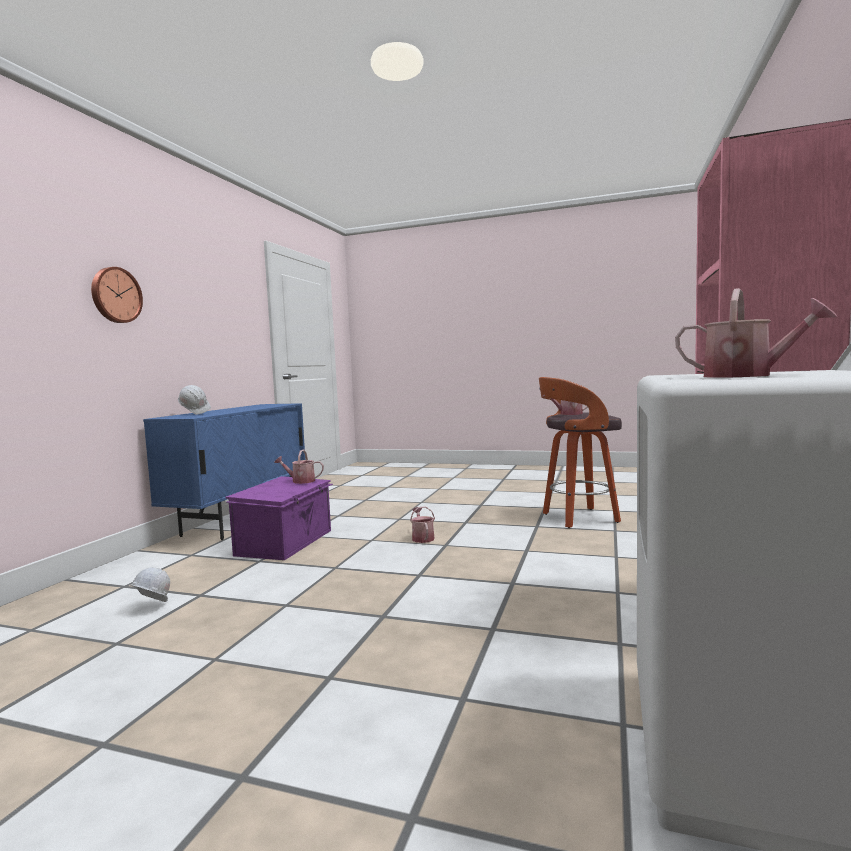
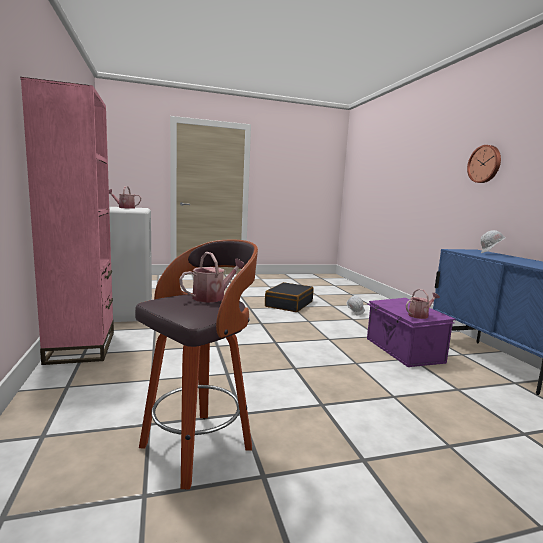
camera: 145 degrees right, 5 degrees up
watering can [410,506,435,543] -> none
none -> black suitcase [265,282,314,312]

